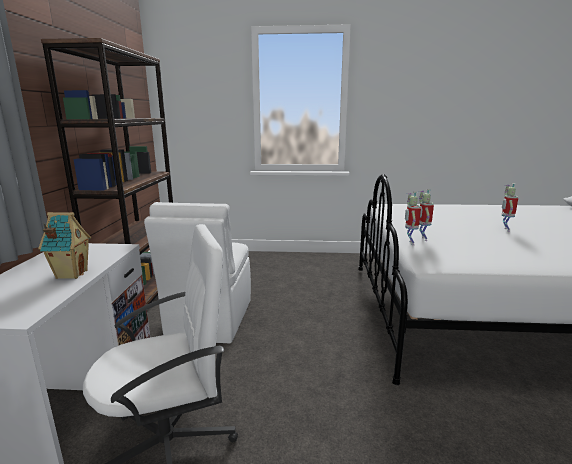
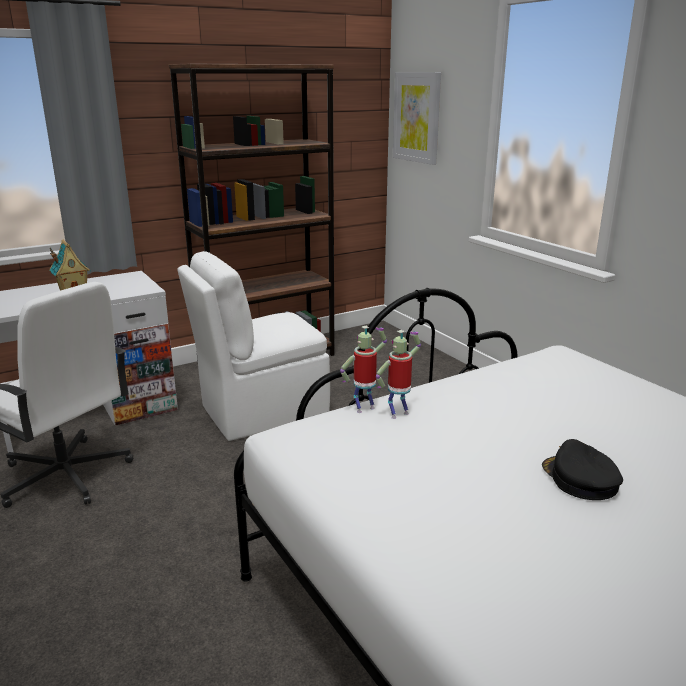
camera: 55 degrees right, 5 degrees up
toy robot [502,183,518,232] -> black cap [542,439,623,500]
none -> picture [393,72,441,165]

